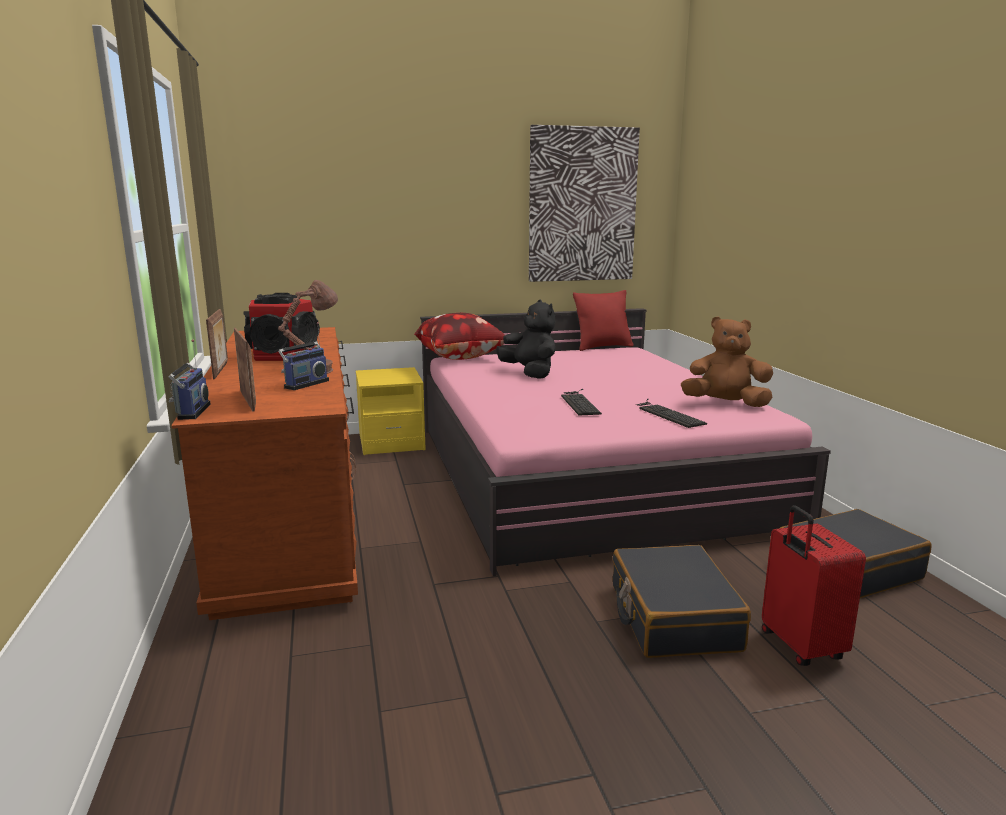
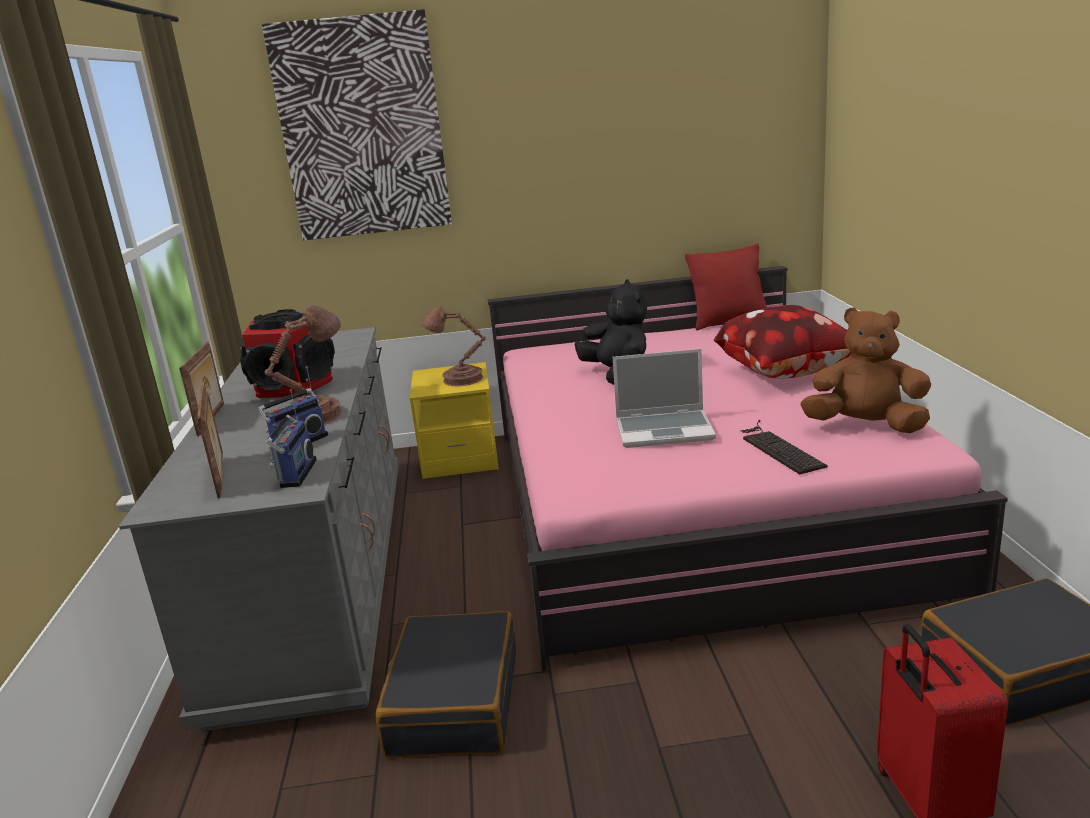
camera: 10 degrees right, 5 degrees up
radio [169,339,211,420] -> radio moved to [266,389,317,488]
brown dresser [171,327,358,620] -> grey dresser [119,327,399,731]
pillow [414,313,505,360] -> pillow moved to [714,305,851,379]
picture [529,125,640,282] -> picture moved to [262,9,452,240]
keyboard [561,389,602,416] -> laptop [613,349,716,448]
black suitcase [613,545,751,658] -> black suitcase moved to [376,611,516,757]
none -> brown table lamp [421,306,486,386]

